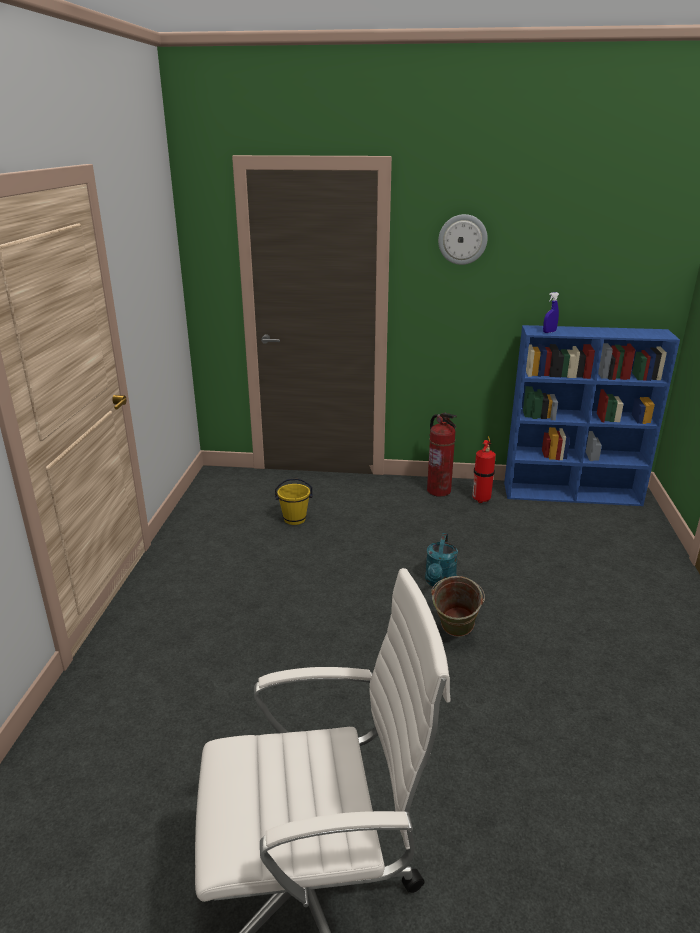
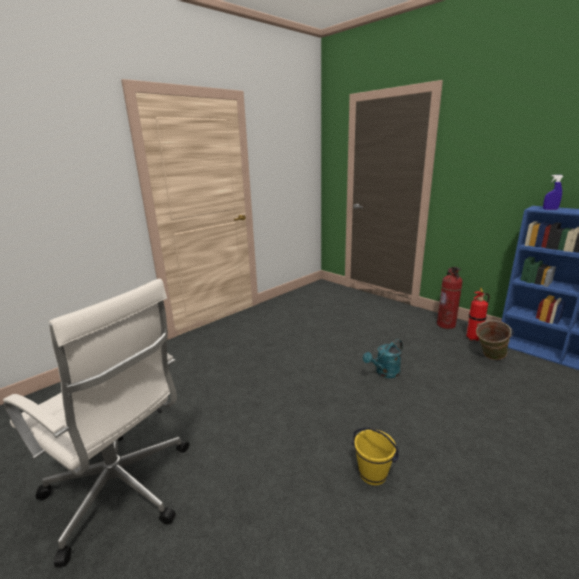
camera: 40 degrees right, 5 degrees down
yellow bucket [275,478,313,525] -> yellow bucket moved to [352,428,399,485]
green bucket [431,576,485,637] -> green bucket moved to [476,320,514,360]
wall clock [438,214,488,265] -> none

